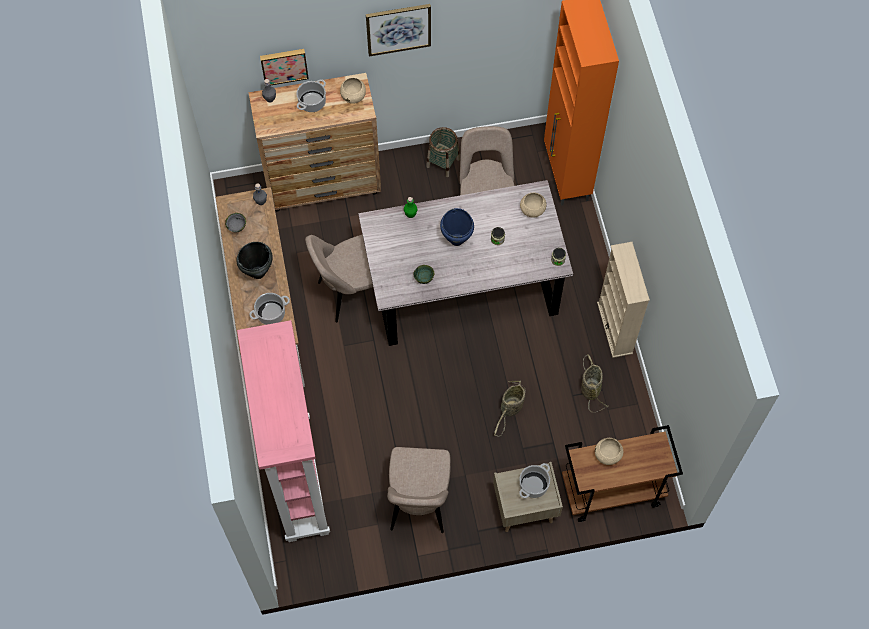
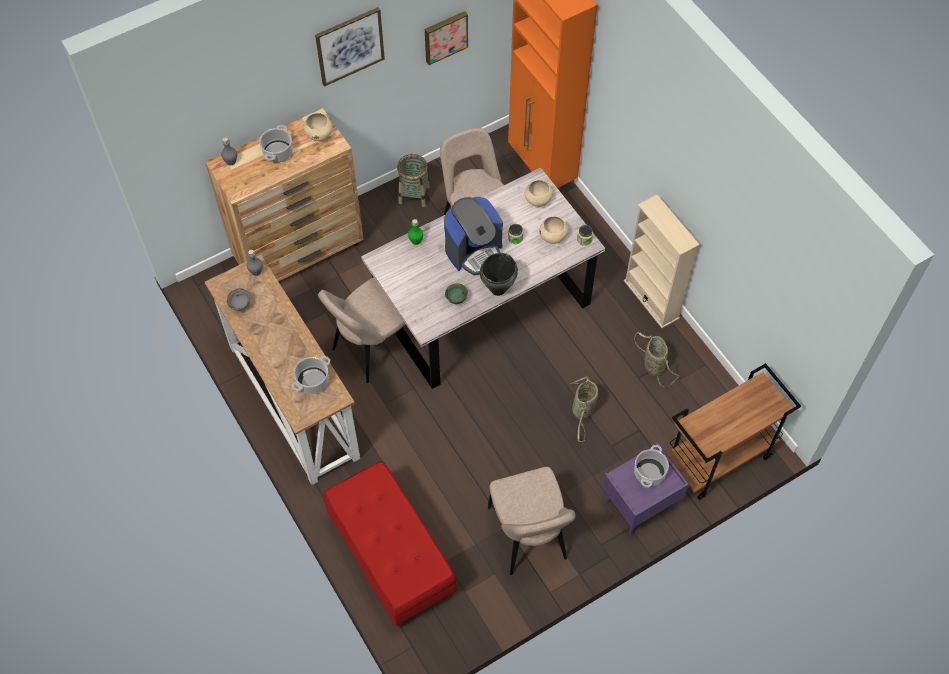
camera: 20 degrees left, 5 degrees down
black cooking pot [237,242,273,279] -> black cooking pot moved to [480,253,518,296]
pink bookcase [237,320,330,542] -> red bench [323,461,456,628]
picture [260,49,309,86] -> picture moved to [425,11,468,65]
blue cooking pot [440,208,474,246] -> coffee machine [444,197,503,275]
beige nightstand [493,462,563,532] -> purple nightstand [602,443,689,536]
beige bowl [595,438,623,465] -> beige bowl moved to [539,216,568,244]

